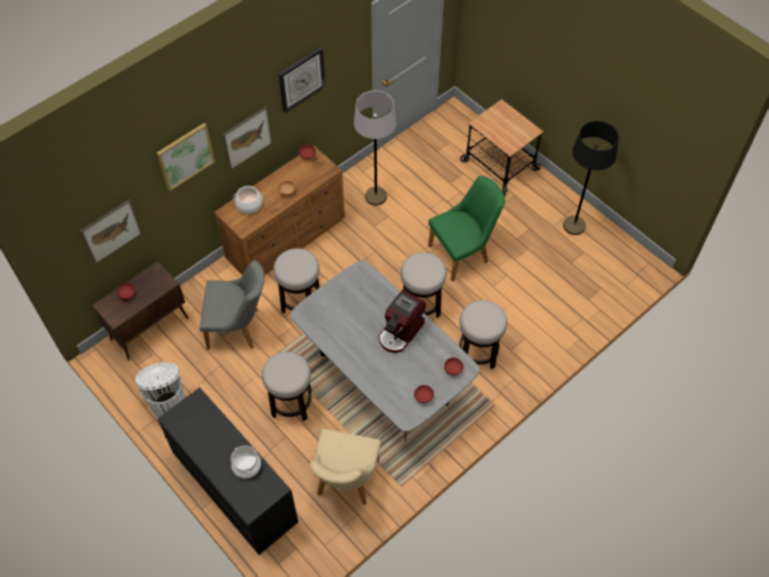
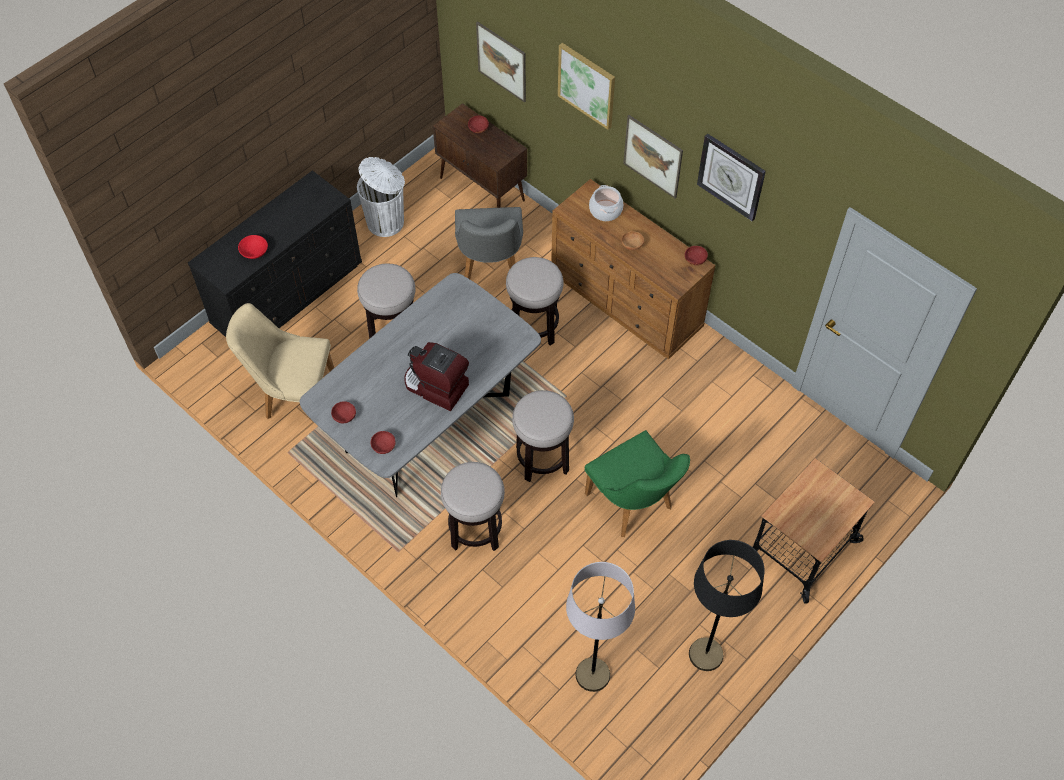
camera: 85 degrees right, 0 degrees up
cooking pot [231,446,261,479] -> red bowl [238,235,268,259]
grey floor lamp [354,90,397,206] -> grey floor lamp moved to [566,562,635,692]

